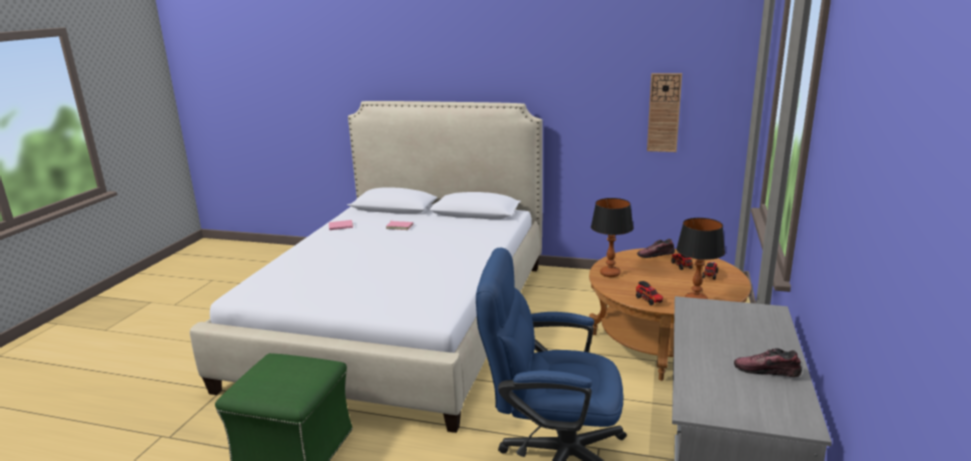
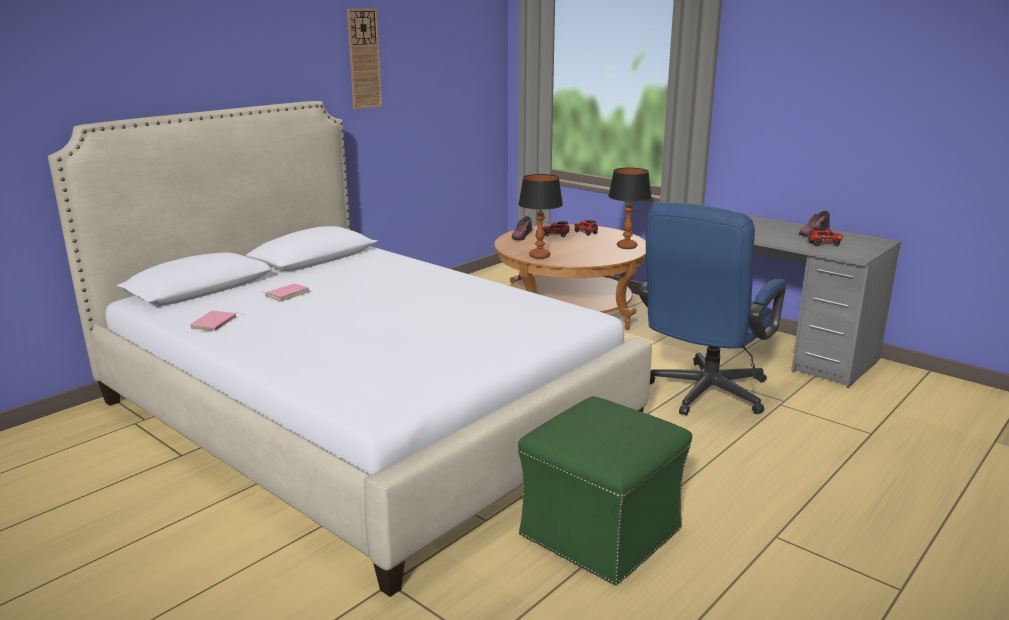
camera: 65 degrees left, 0 degrees up
toy truck [636,281,663,306] -> toy truck moved to [807,226,843,247]
wall clock [647,73,682,152] -> wall clock moved to [347,9,382,110]

